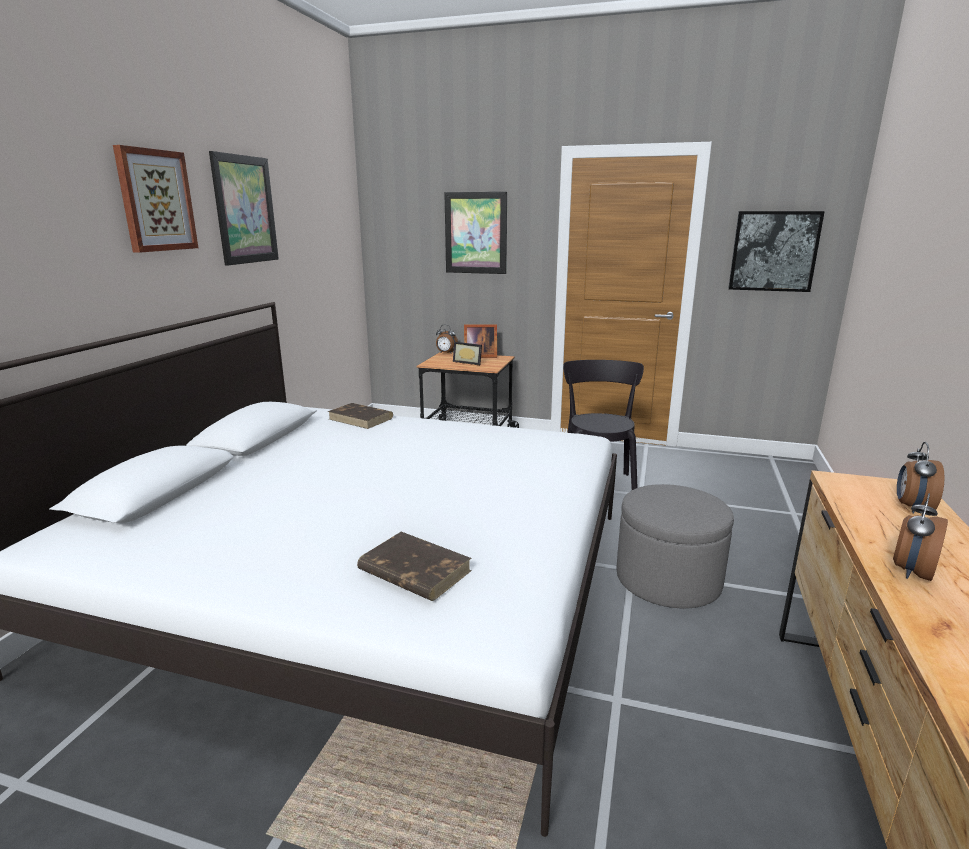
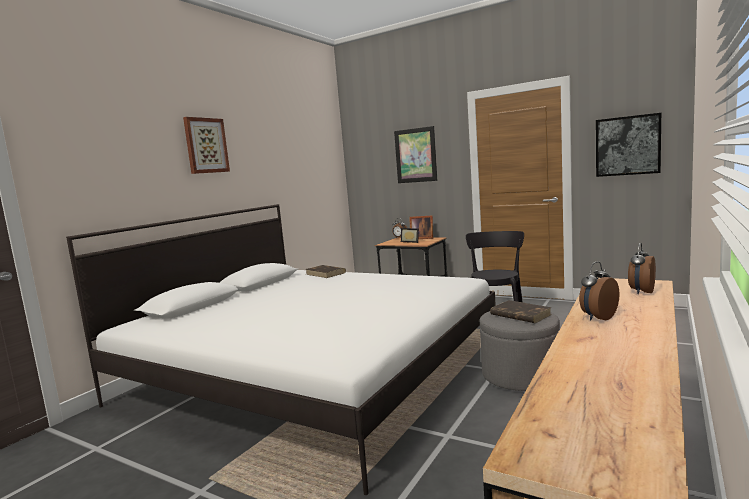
camera: 15 degrees right, 10 degrees down
picture [209,151,279,266] -> none
brown book [357,532,472,601] -> brown book moved to [490,300,551,323]

